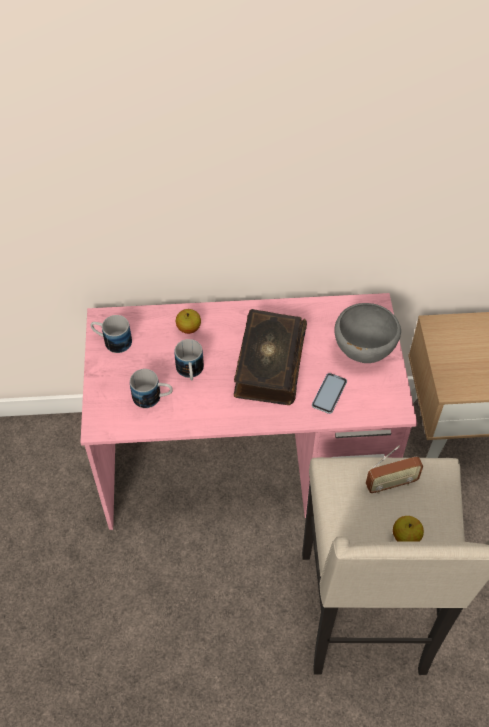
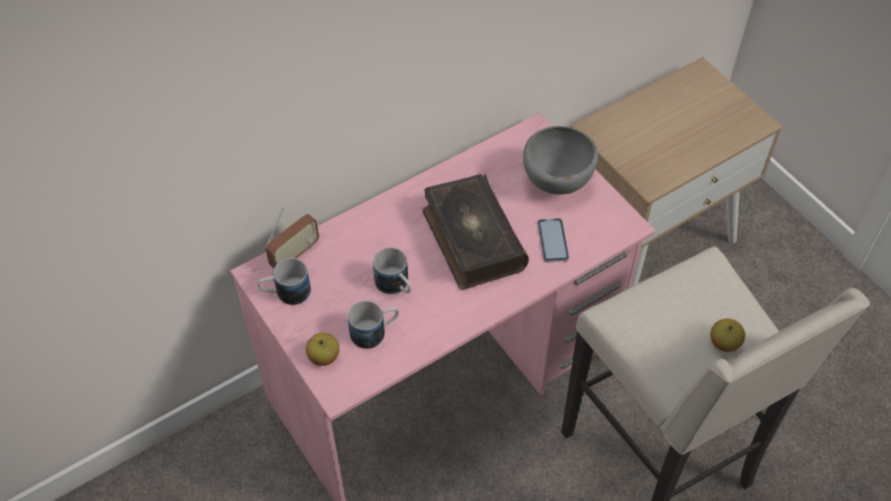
camera: 30 degrees left, 0 degrees up
apple [176,309,201,334] -> apple moved to [306,333,339,366]
radio [366,446,423,494] -> radio moved to [266,208,319,268]

